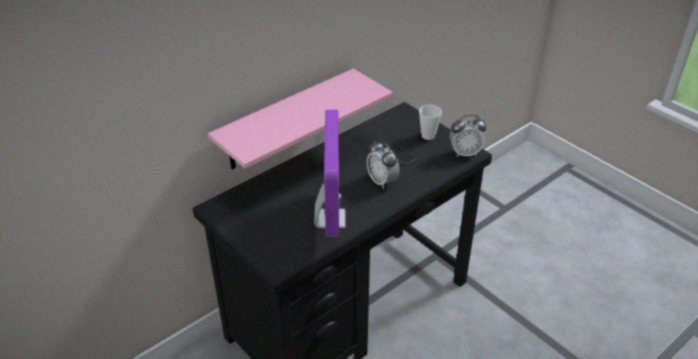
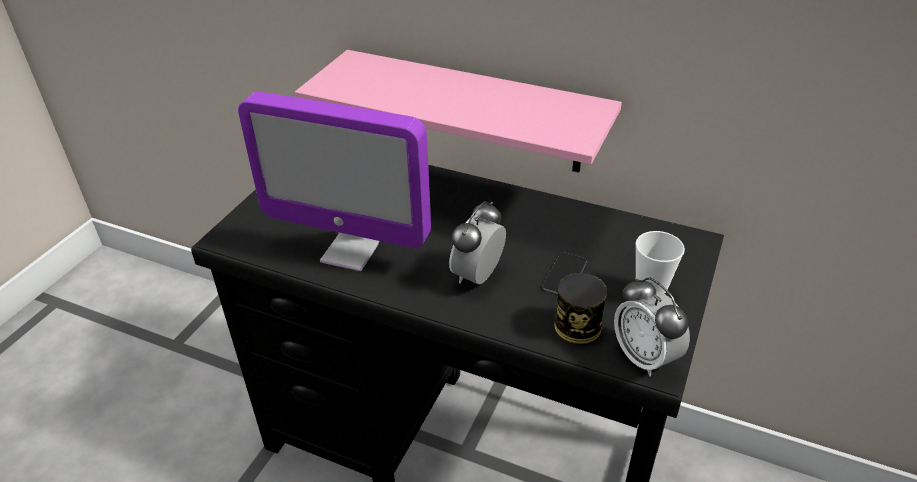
camera: 65 degrees right, 0 degrees up
monitor [314,109,346,237] -> monitor turned 45 degrees clockwise [238,92,431,271]
none -> can [554,273,607,345]

